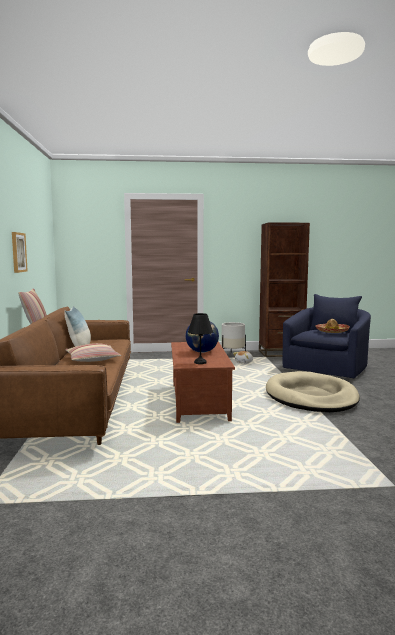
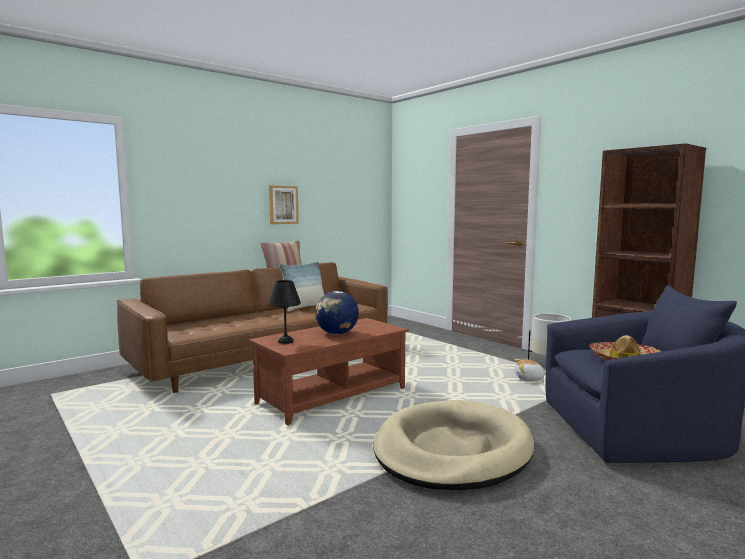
camera: 55 degrees right, 0 degrees up
pillow [65,343,121,362] -> none

